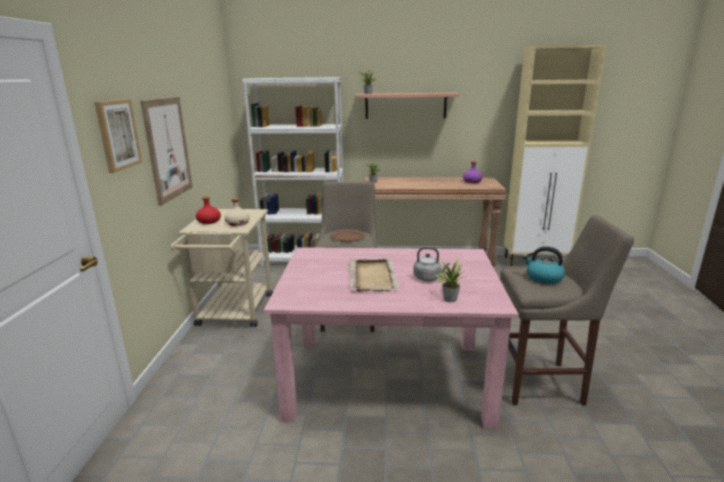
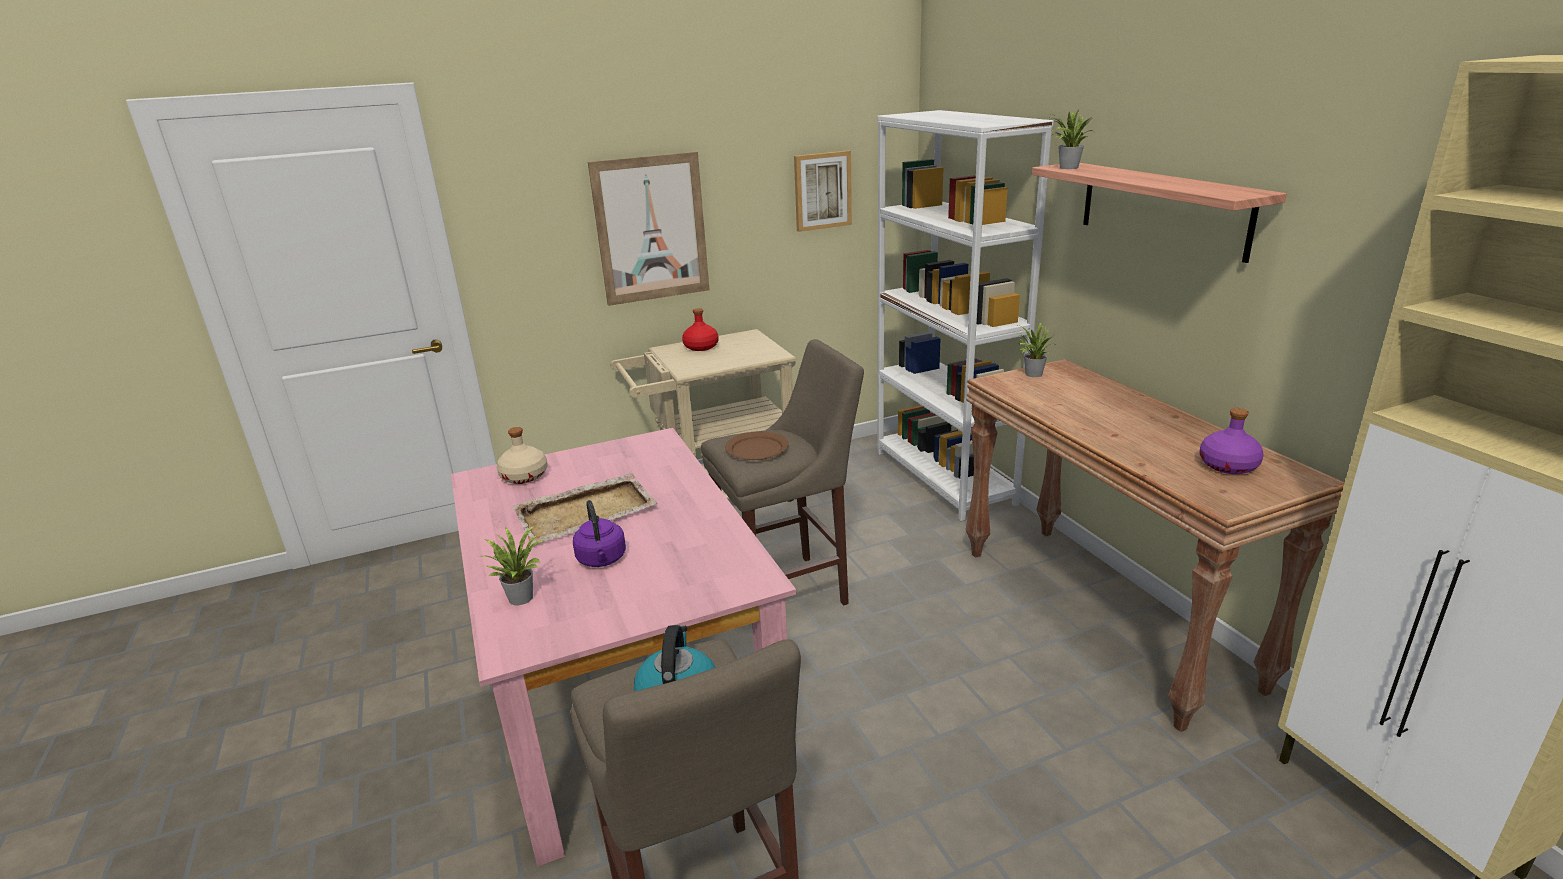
camera: 65 degrees right, 5 degrees up
picture [94,99,142,173] -> picture moved to [794,150,852,232]
beige bottle [225,198,250,226] -> beige bottle moved to [497,427,548,484]
grey kettle [413,247,450,281] -> purple kettle [573,500,626,567]

